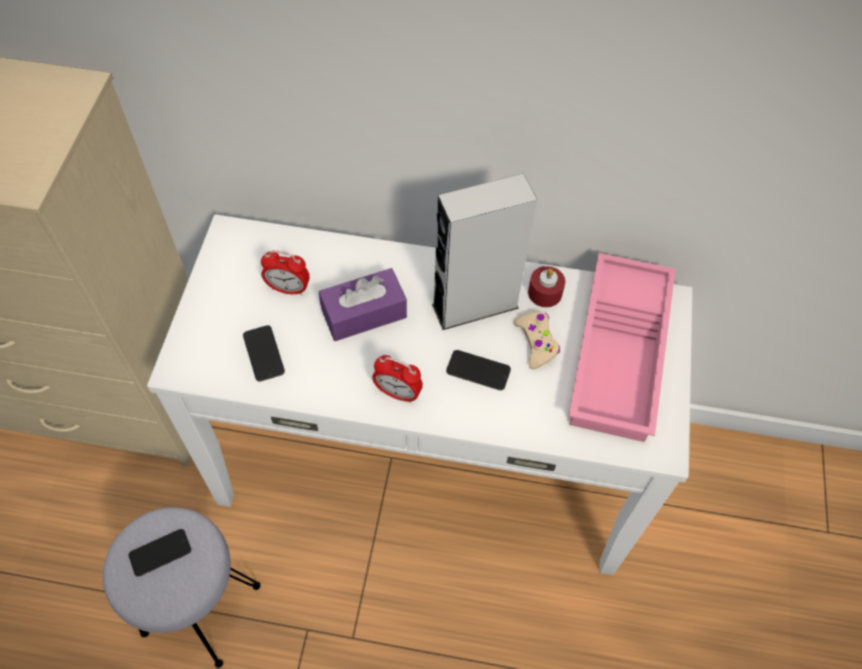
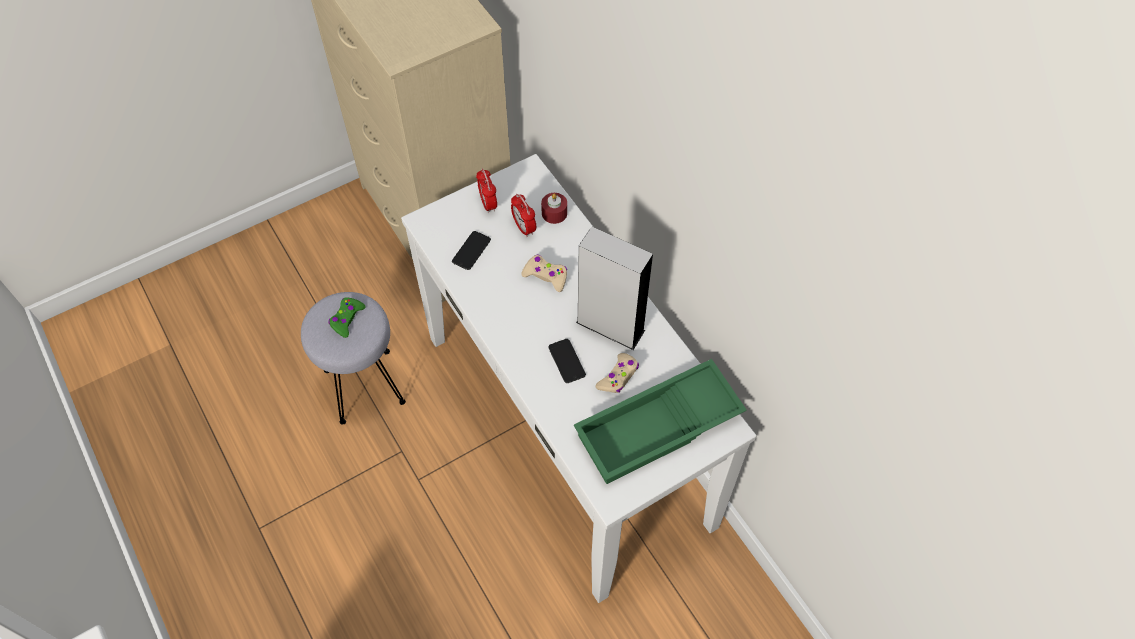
camera: 50 degrees right, 0 degrees up
phone [129,529,191,577] -> green game controller [329,297,366,338]
purple tissue box [319,268,407,341] -> beige game controller [521,255,567,292]
alarm clock [372,355,423,403] -> alarm clock moved to [476,169,497,213]
red candle [528,266,565,307] -> red candle moved to [541,193,567,224]
pink tray [569,253,675,442] -> green tray [574,359,747,484]

